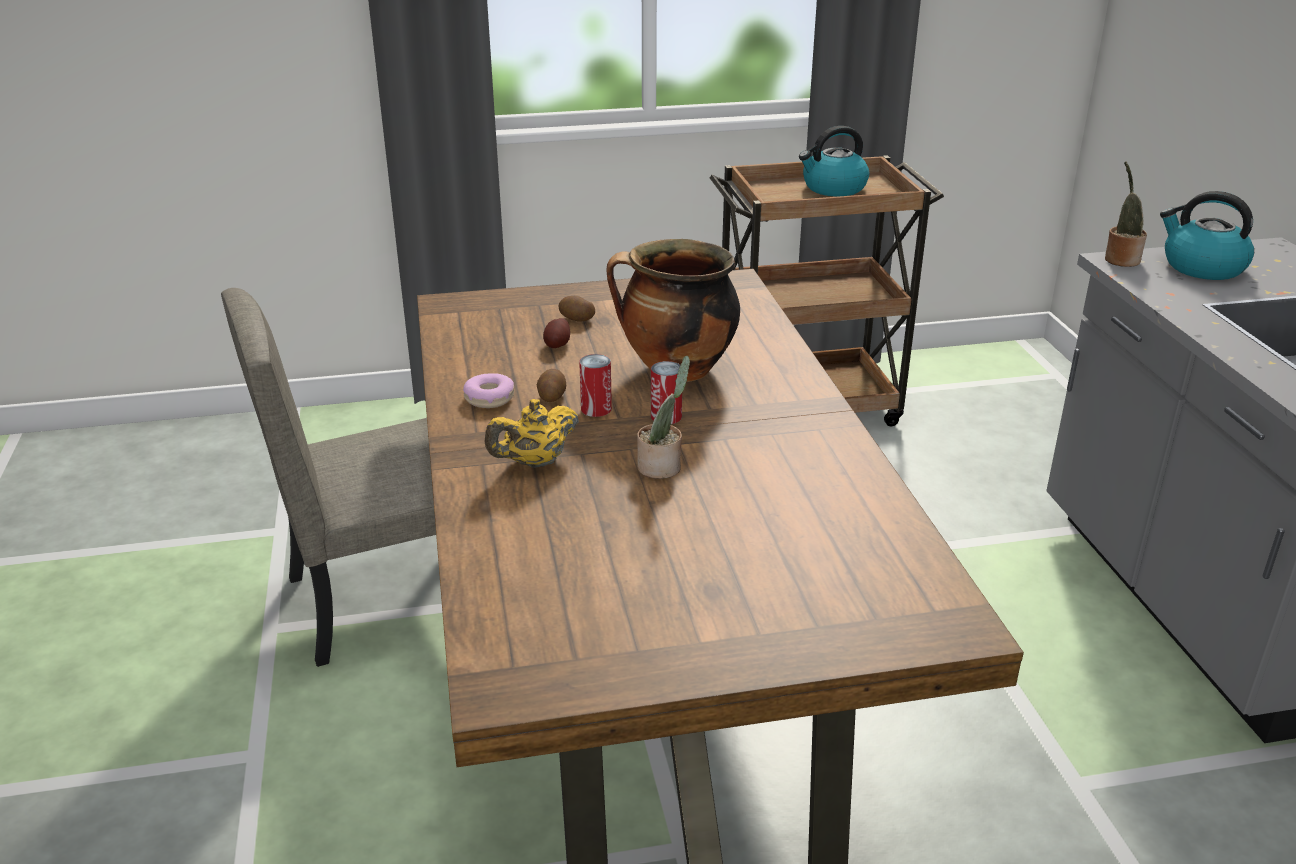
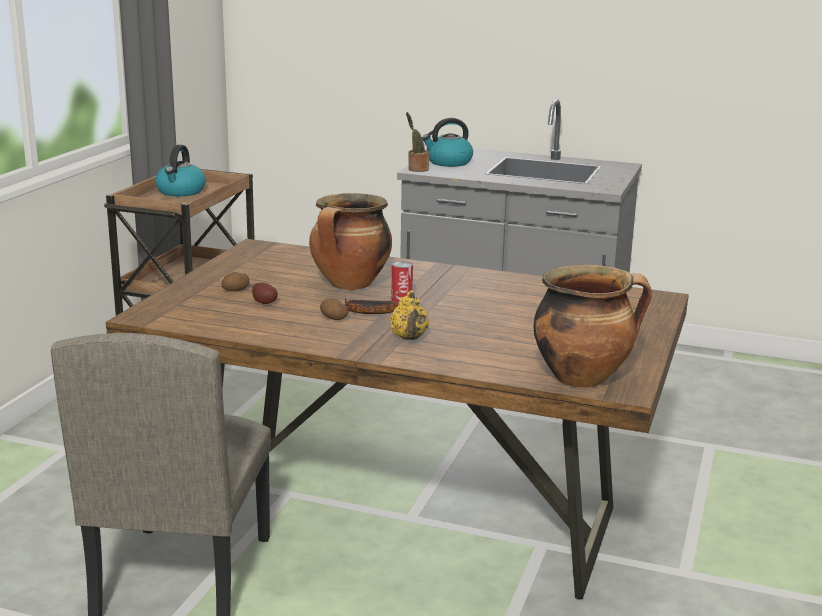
camera: 60 degrees left, 10 degrees down
donut [463,373,514,408] -> none
can [579,354,612,417] -> banana [345,298,399,314]
potted plant [637,356,690,479] -> none
none -> cooking pot [534,265,652,388]

